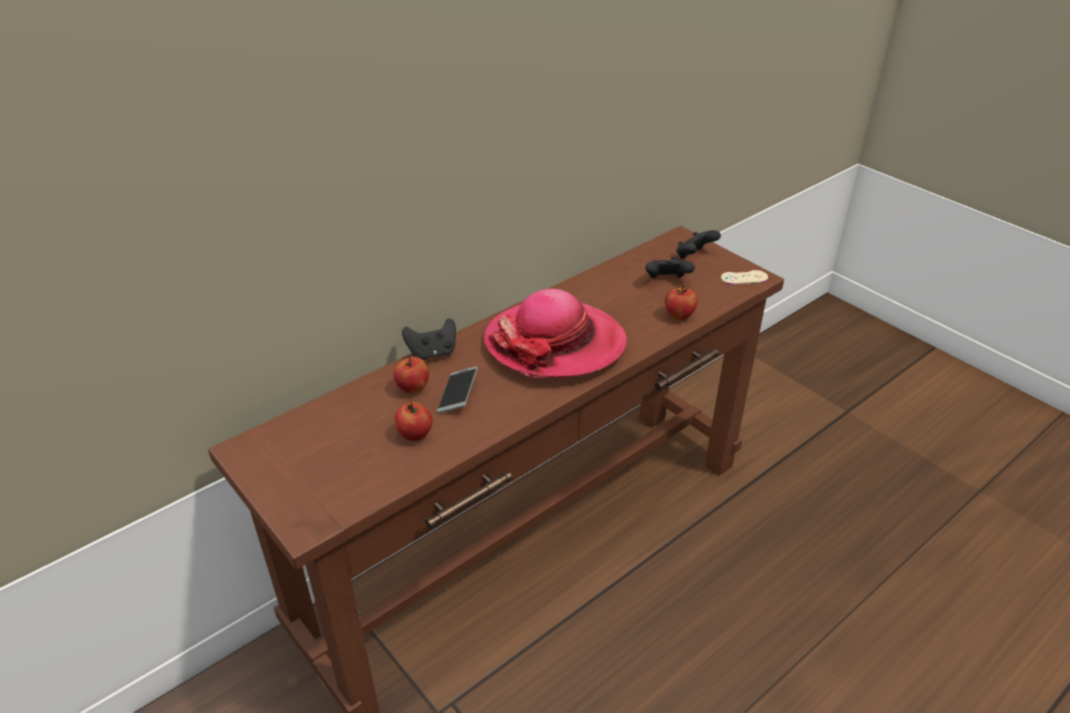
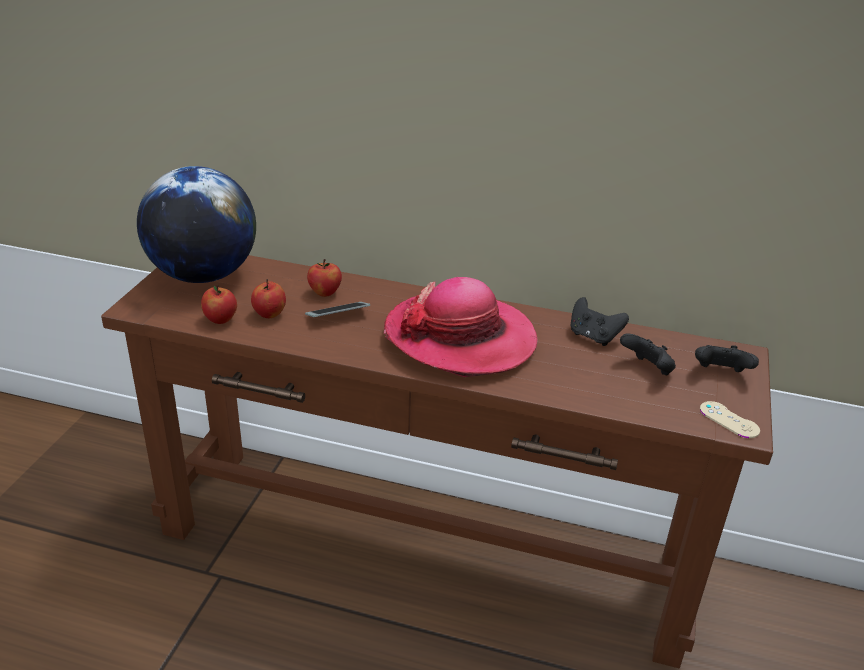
camera: 55 degrees right, 5 degrees down
black game controller [402,318,456,360] -> black game controller moved to [571,297,629,346]
apple [665,285,698,320] -> apple moved to [201,285,237,324]
none -> globe [137,166,256,283]

